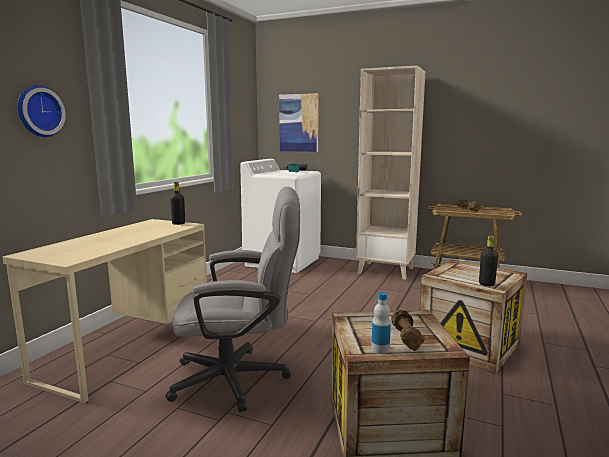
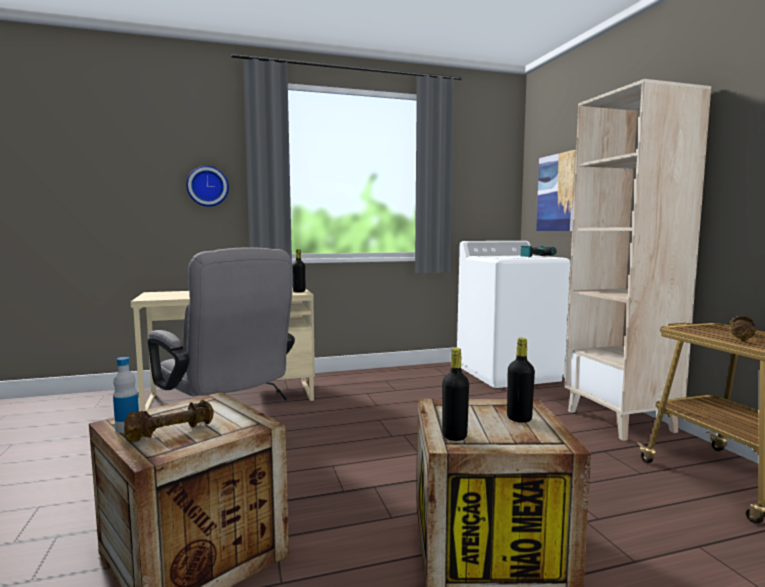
camera: 50 degrees right, 5 degrees down
none -> black bottle [507,338,535,423]

